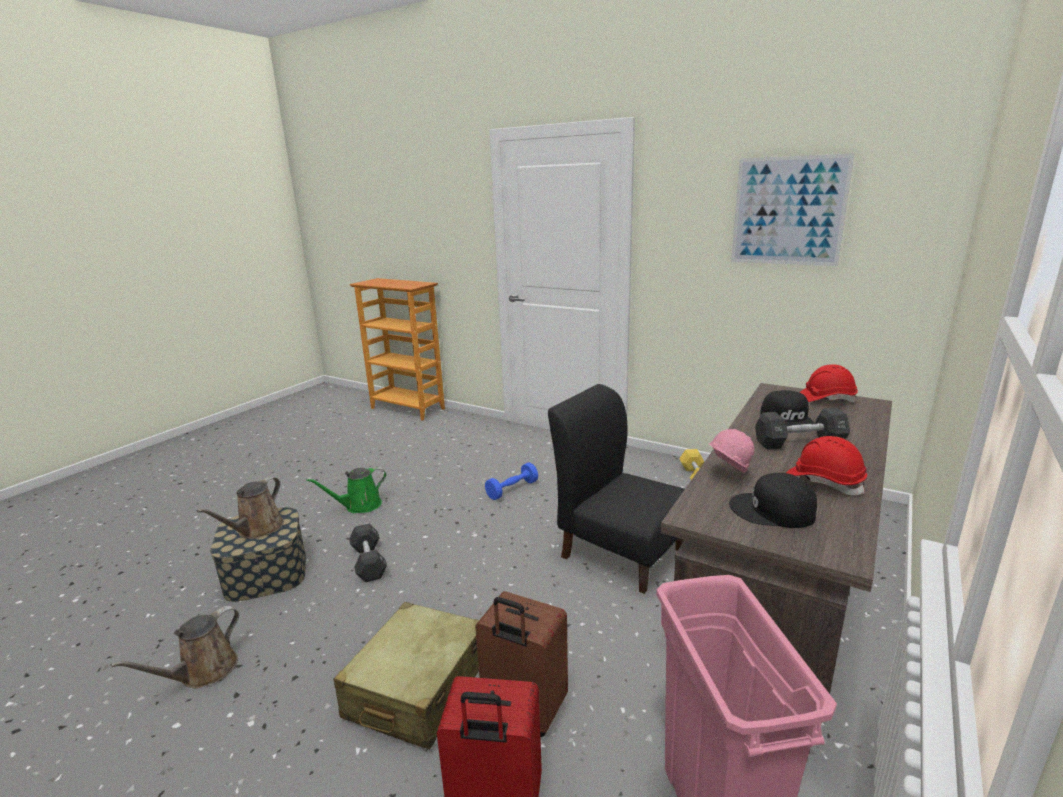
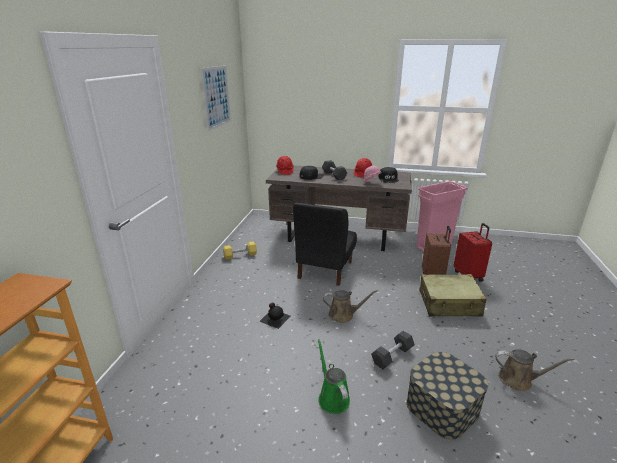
camera: 110 degrees left, 5 degrees up
brown watering can [197,477,284,539] -> brown watering can moved to [323,290,378,323]
green watering can [306,467,386,513] -> green watering can turned 150 degrees counterclockwise [318,339,350,414]
blue dumbbell [485,462,538,500] -> black bottle [259,302,290,329]

